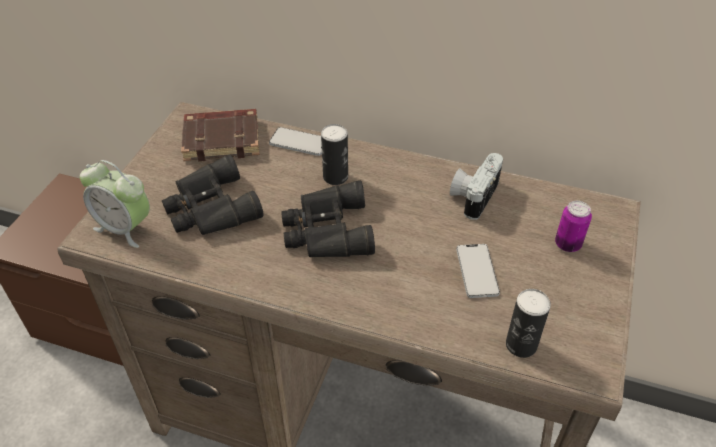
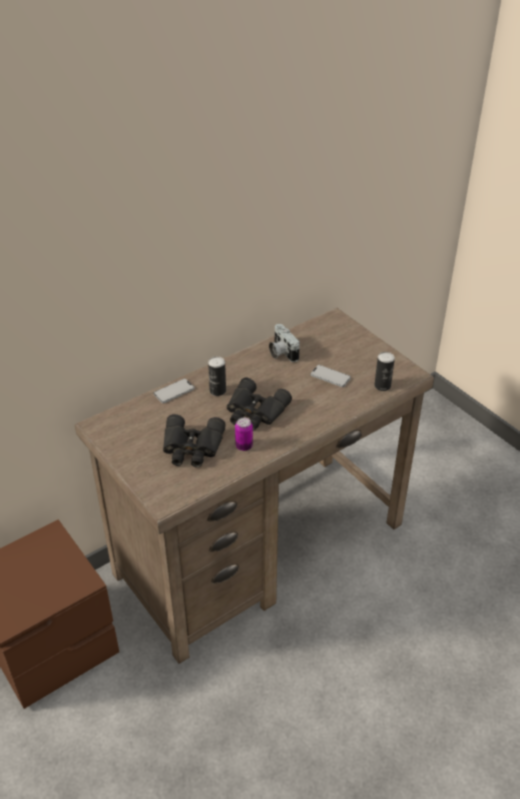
camera: 55 degrees left, 5 degrees down
alarm clock [80,160,150,248] -> none
brown book [181,109,260,162] -> none
can [555,201,592,252] -> can moved to [235,418,253,451]

